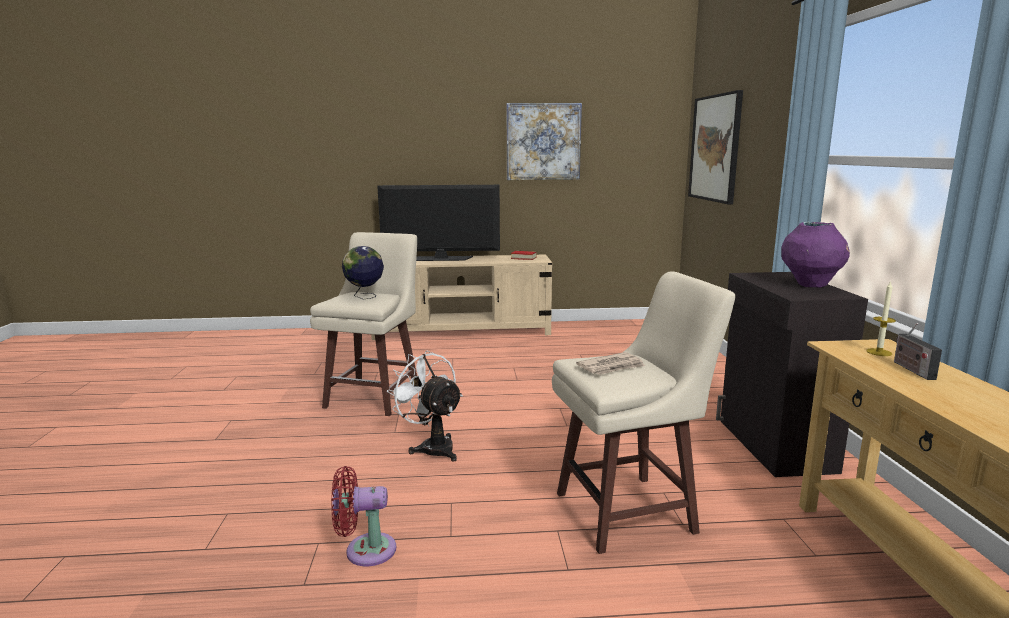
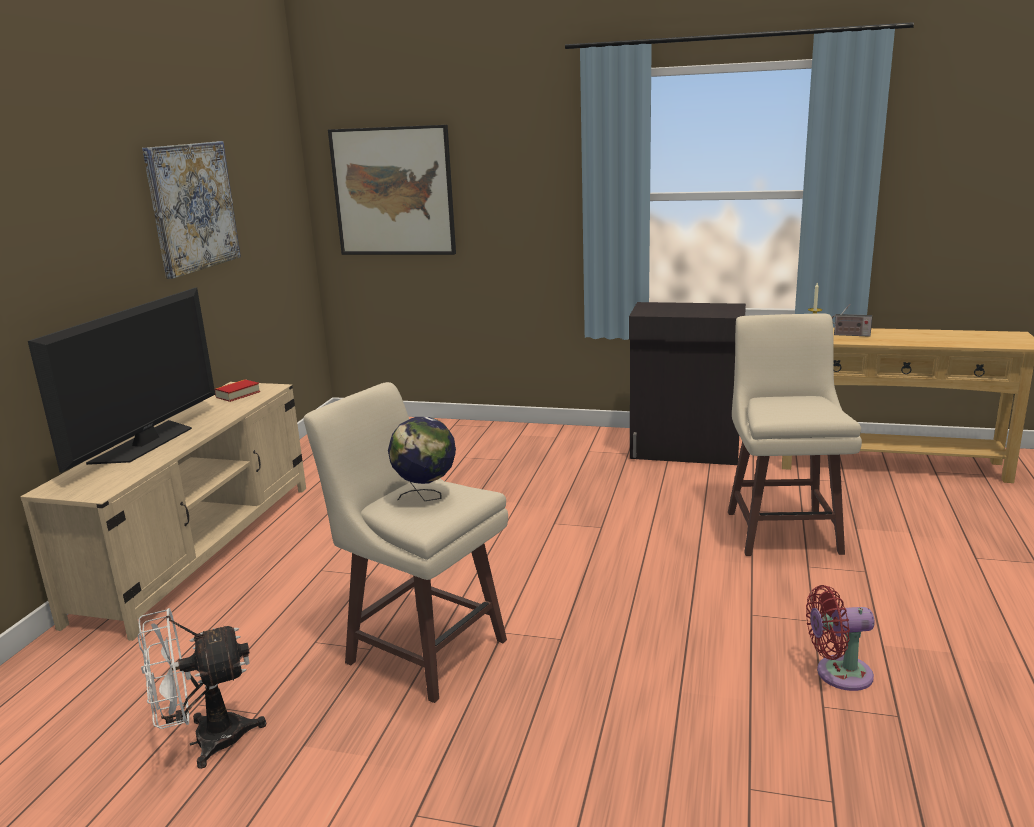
camera: 70 degrees left, 5 degrees up
red fan [331,466,396,566] -> red fan turned 75 degrees clockwise [806,585,874,691]
white fan [387,351,463,461] -> white fan moved to [138,608,266,769]
newspaper [576,352,645,375] -> none
purple vase [781,222,850,288] -> none

